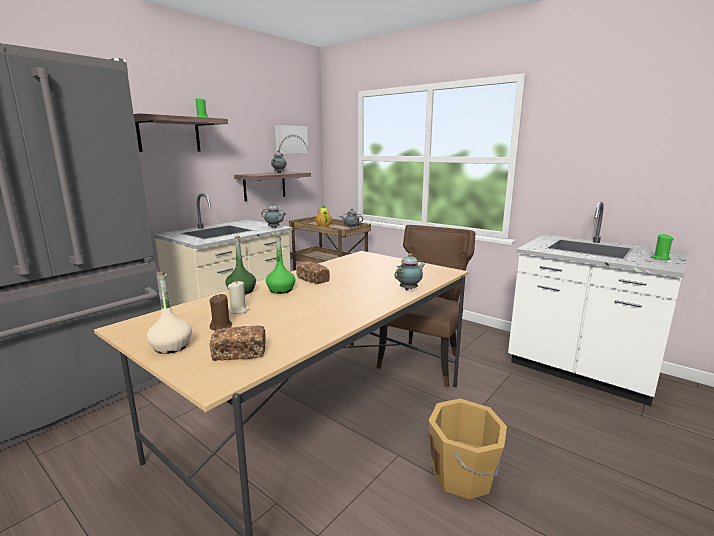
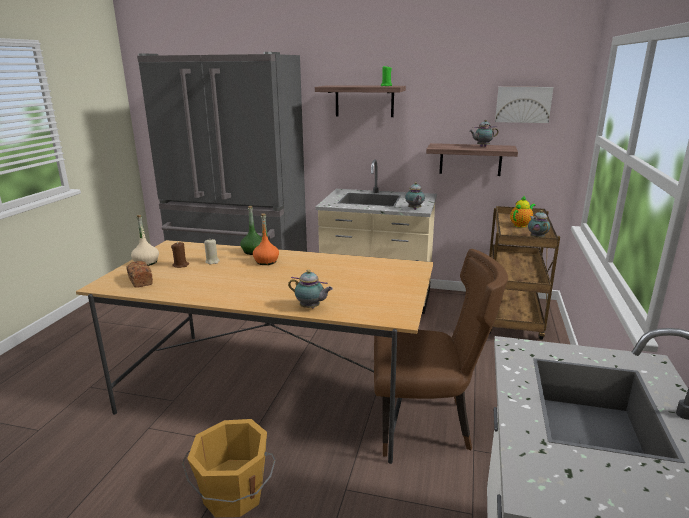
camera: 65 degrees right, 5 degrees up
green bottle [266,235,296,294] -> orange bottle [253,213,279,265]
bread [296,261,330,284] -> none
green candle [650,234,673,261] -> none

